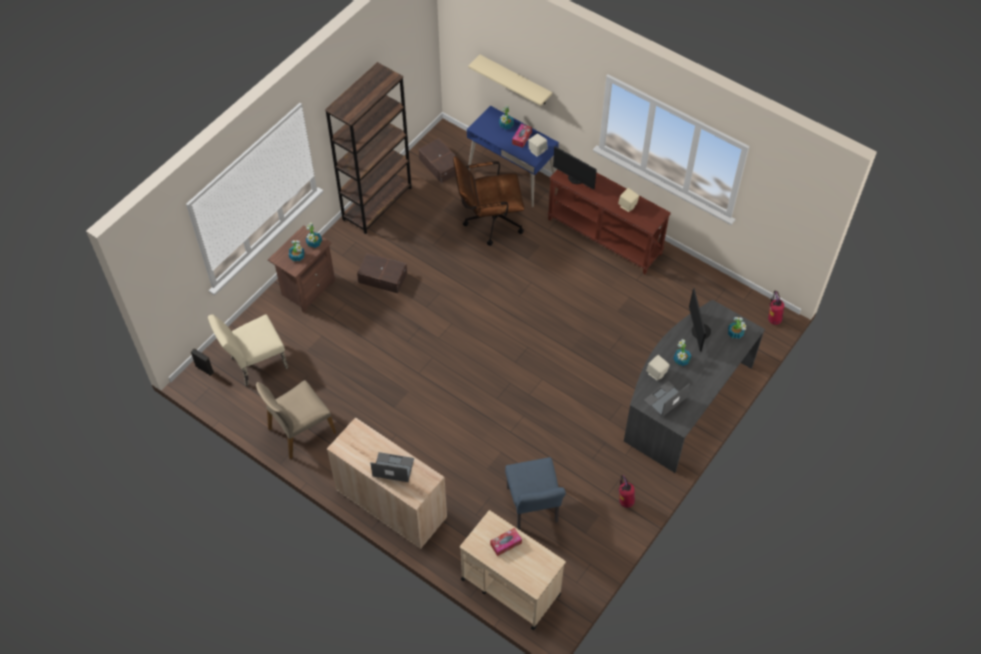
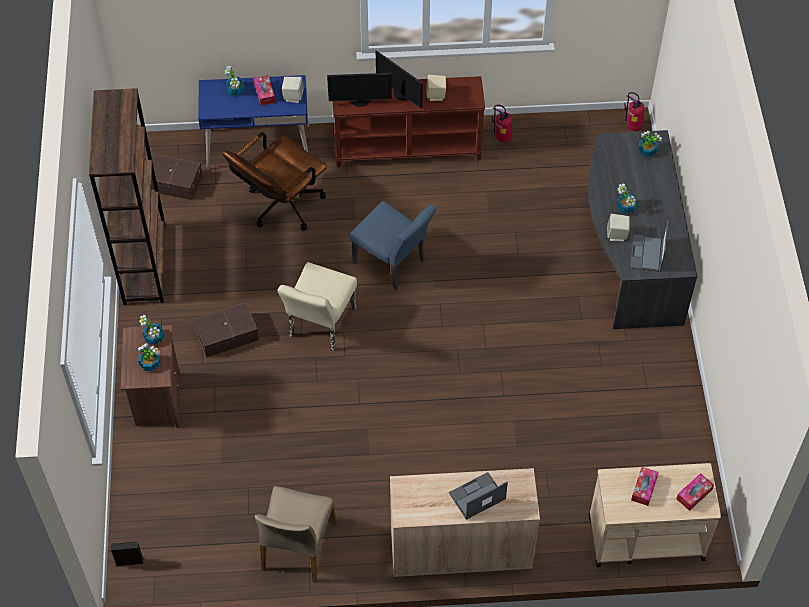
camera: 40 degrees left, 0 degrees up
beige chair [208,314,288,386] -> beige chair moved to [278,262,357,351]
beige shelf [468,55,552,106] -> none
blue chair [505,457,566,530] -> blue chair moved to [350,201,436,290]
fire extinguisher [618,475,635,508] -> fire extinguisher moved to [492,105,512,142]
monitor [689,288,711,352] -> monitor moved to [376,50,423,108]
none -> tissue box [676,473,714,511]

